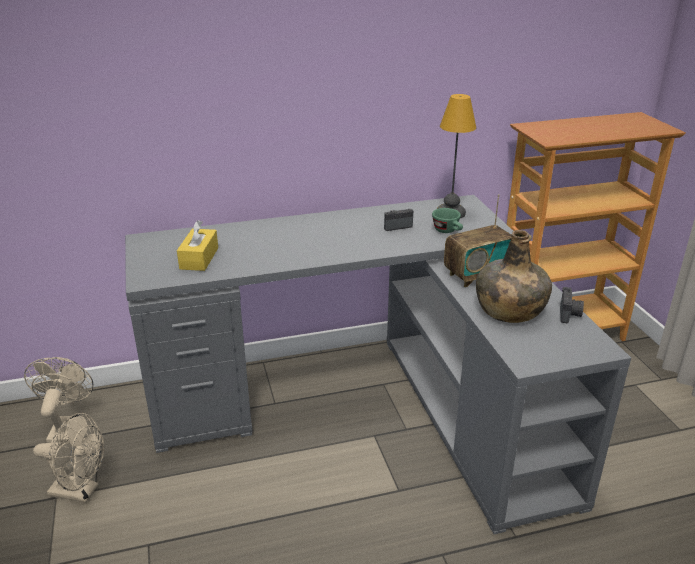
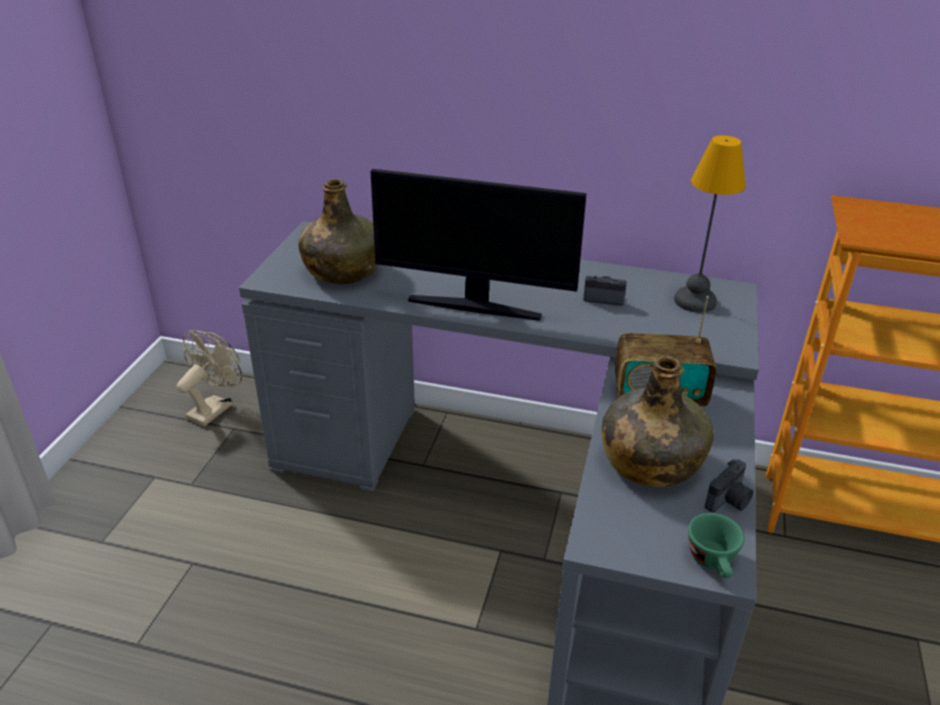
camera: 30 degrees right, 5 degrees up
beige fan [33,413,104,503] -> none
yellow tissue box [177,220,218,271] -> green bottle [298,179,378,284]
green cup [432,208,463,233] -> green cup moved to [688,513,745,578]
none -> monitor [370,169,587,321]

